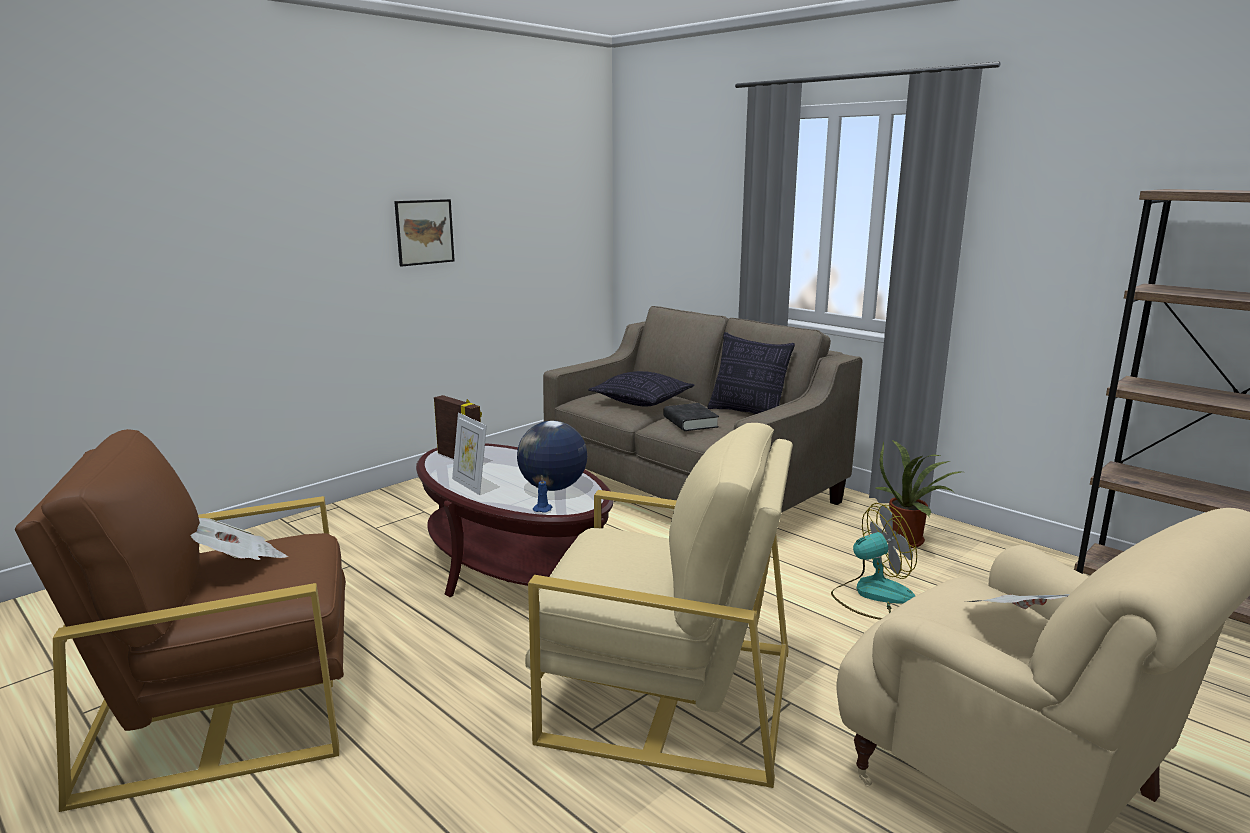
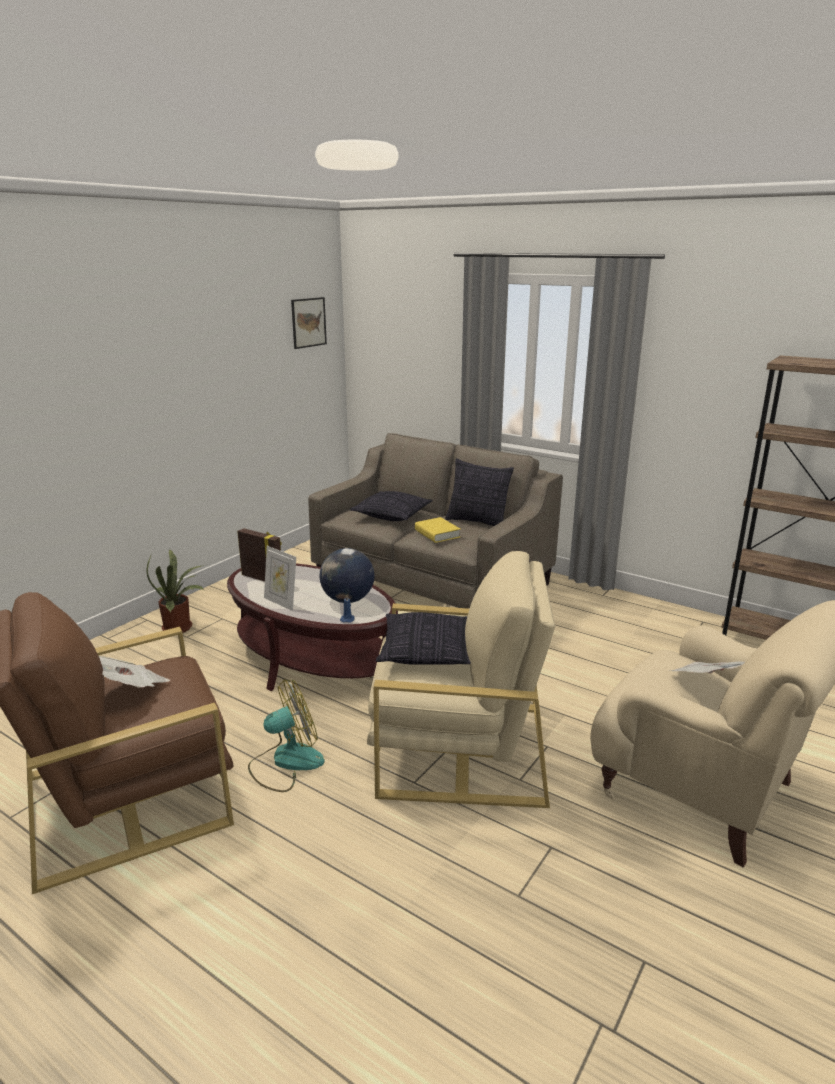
camera: 10 degrees left, 5 degrees up
picture [394,199,455,267] -> picture moved to [291,297,327,349]
black book [663,403,719,431] -> yellow book [415,517,461,543]
fan [831,503,917,620] -> fan moved to [248,679,325,792]
potted plant [875,440,961,548] -> potted plant moved to [147,549,204,633]
none -> pillow [376,612,471,665]

